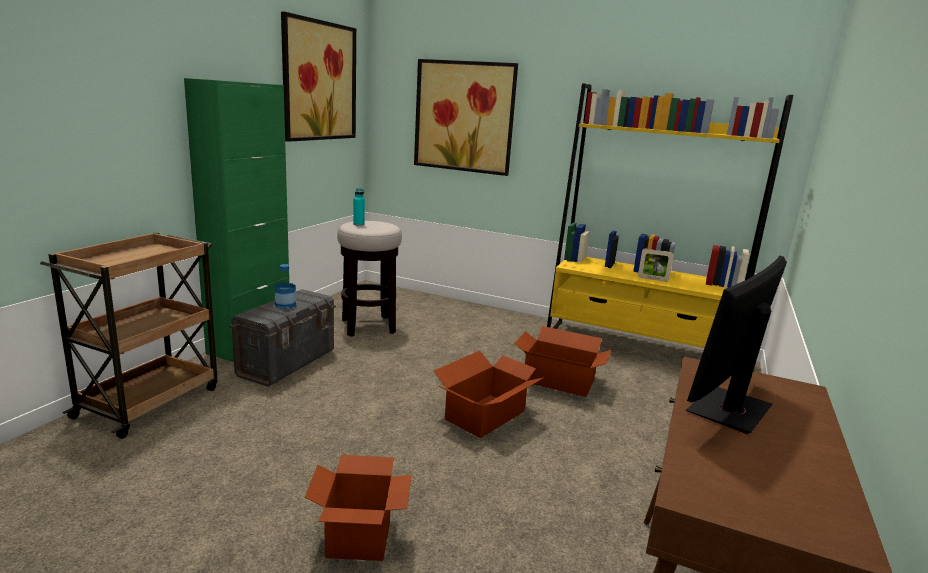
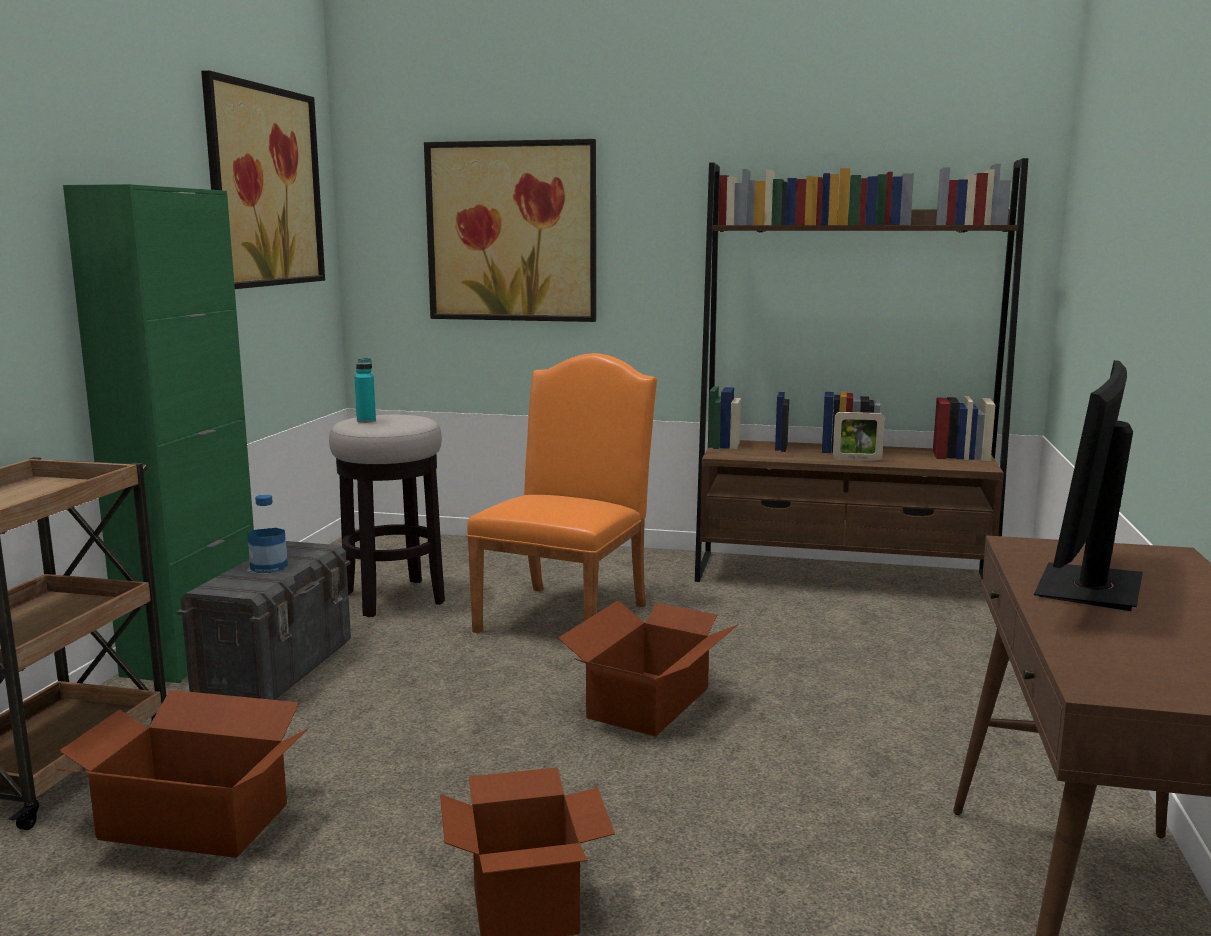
camera: 10 degrees left, 5 degrees down
cardboard box [514,326,612,397] -> cardboard box moved to [56,690,308,858]
yellow bookcase [547,83,794,348] -> brown bookcase [695,158,1028,582]
none -> orange chair [466,353,657,633]

